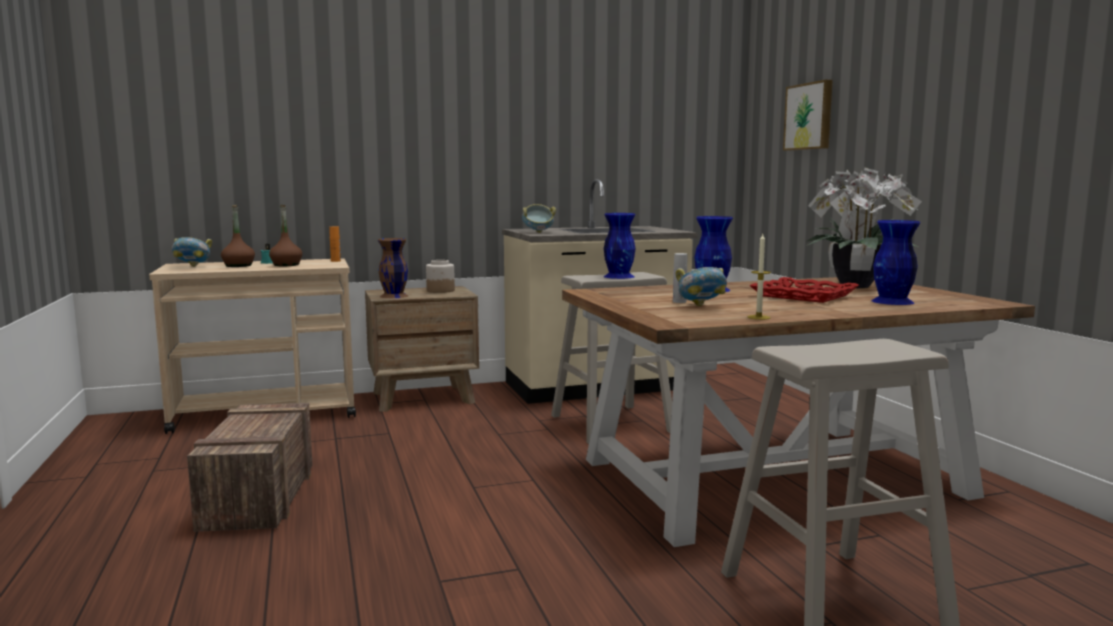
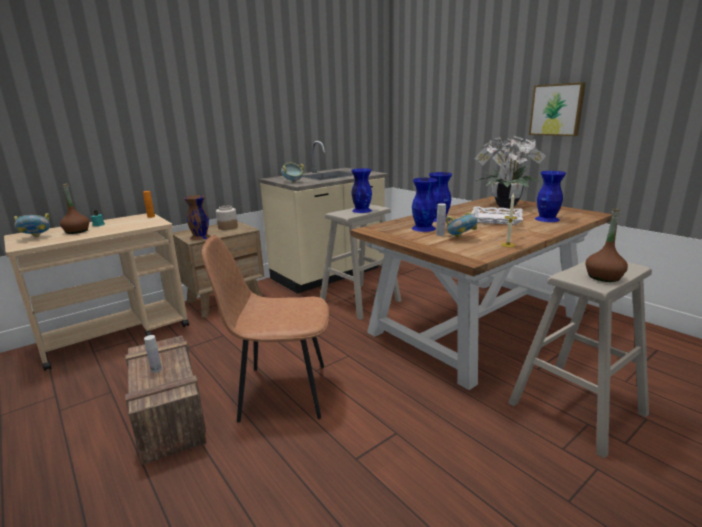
camera: 20 degrees left, 10 degrees up
brown bottle [269,205,302,266] -> brown bottle moved to [585,209,628,282]
red tray [750,277,859,303] -> white tray [471,206,523,225]
picture [783,80,833,151] -> picture moved to [529,82,586,136]
none -> white bottle [144,335,162,373]
none -> brown chair [202,235,329,423]
none -> blue vase [412,178,438,232]

